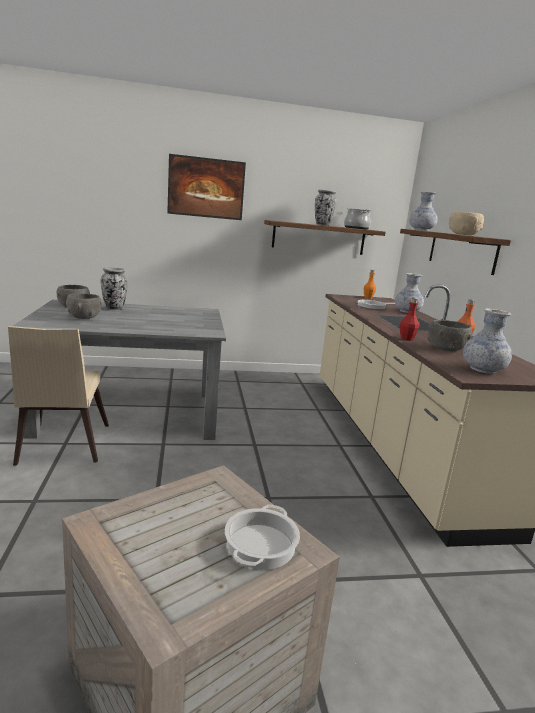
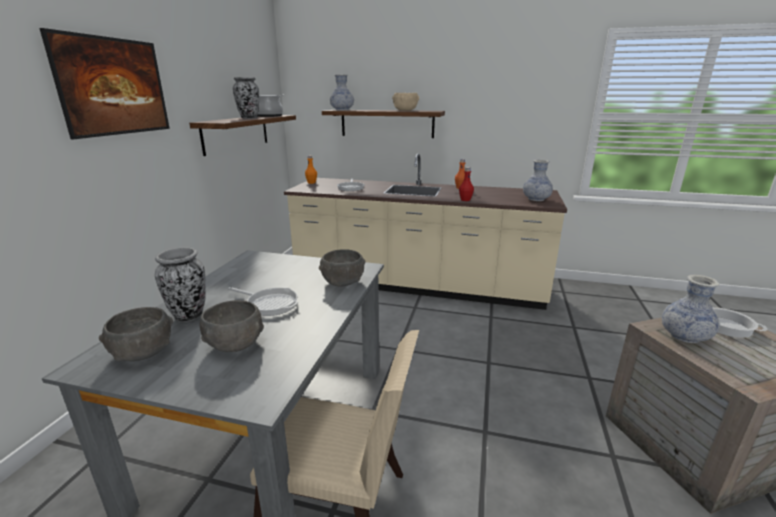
camera: 65 degrees left, 5 degrees up
vase [395,273,424,313] -> vase moved to [662,275,720,343]
grey bowl [428,320,472,351] -> grey bowl moved to [319,249,366,286]
none -> frying pan [228,287,298,316]

